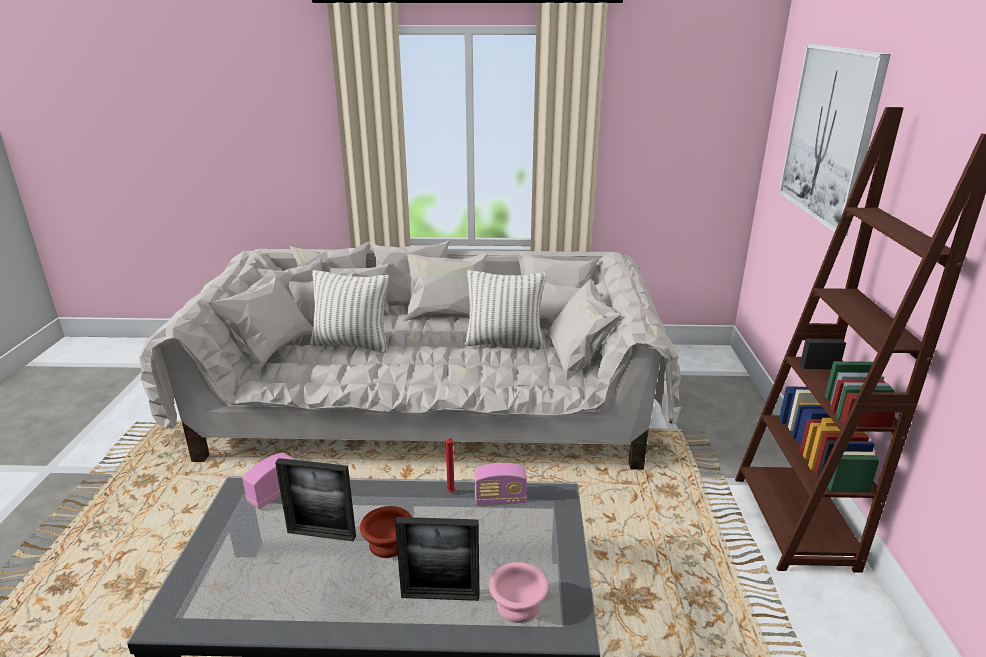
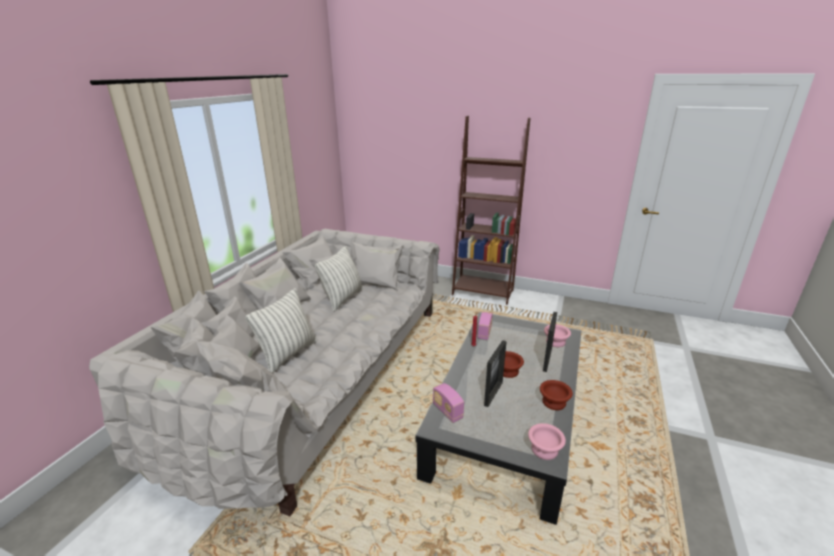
camera: 70 degrees left, 0 degrees up
picture [779,44,891,236] -> none
none -> pink bowl [528,423,566,460]
none -> brown bowl [540,380,573,410]

